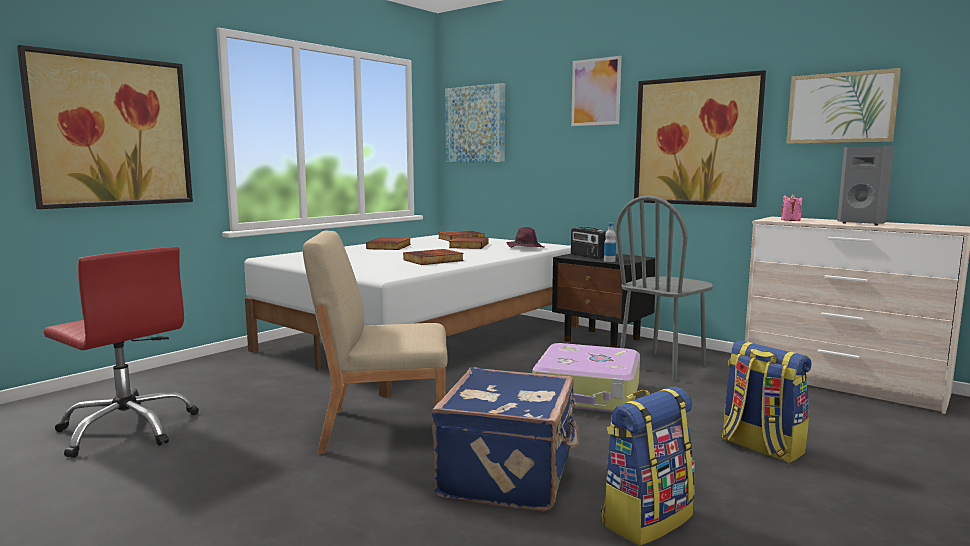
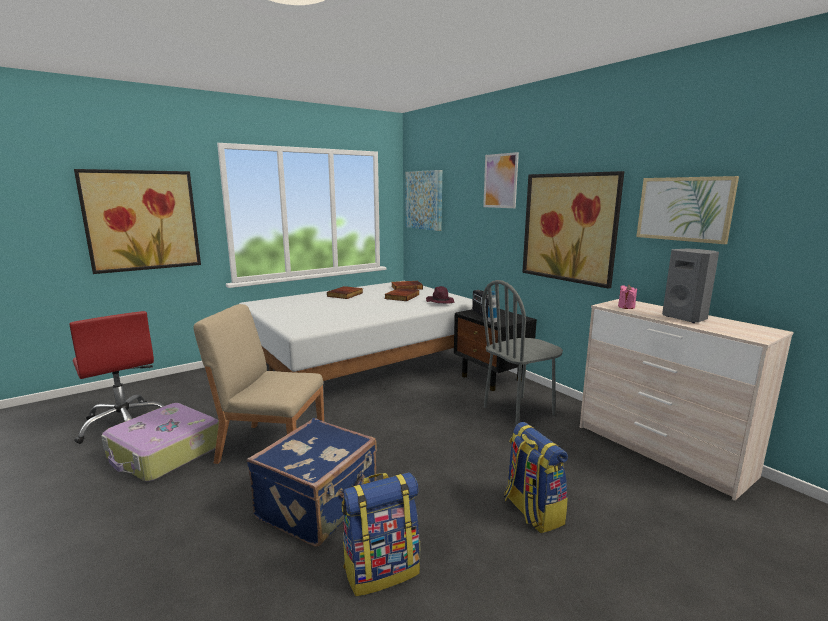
camera: 15 degrees right, 5 degrees up
book [403,249,464,265] -> none
suitcase [533,343,640,412] -> suitcase moved to [101,403,219,481]

